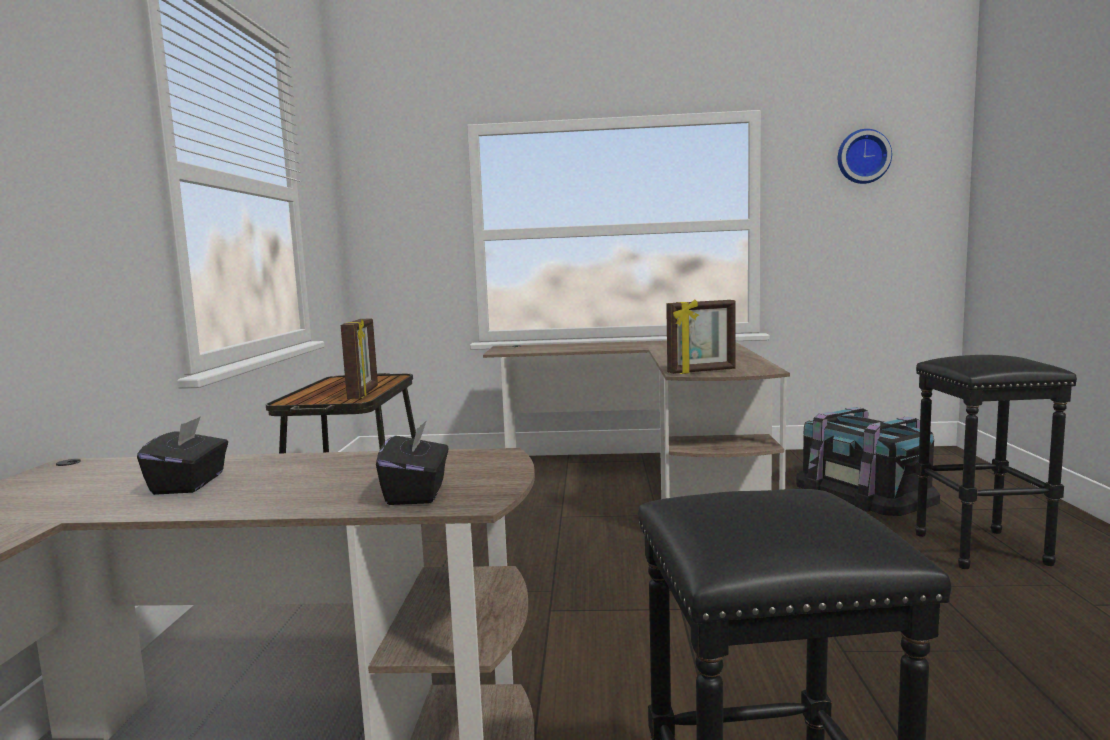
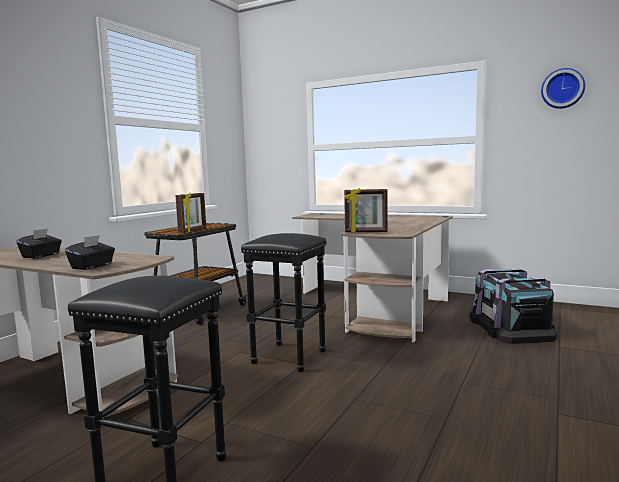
camera: 25 degrees right, 0 degrees up
black stool [915,355,1077,569] -> black stool moved to [241,233,326,372]

